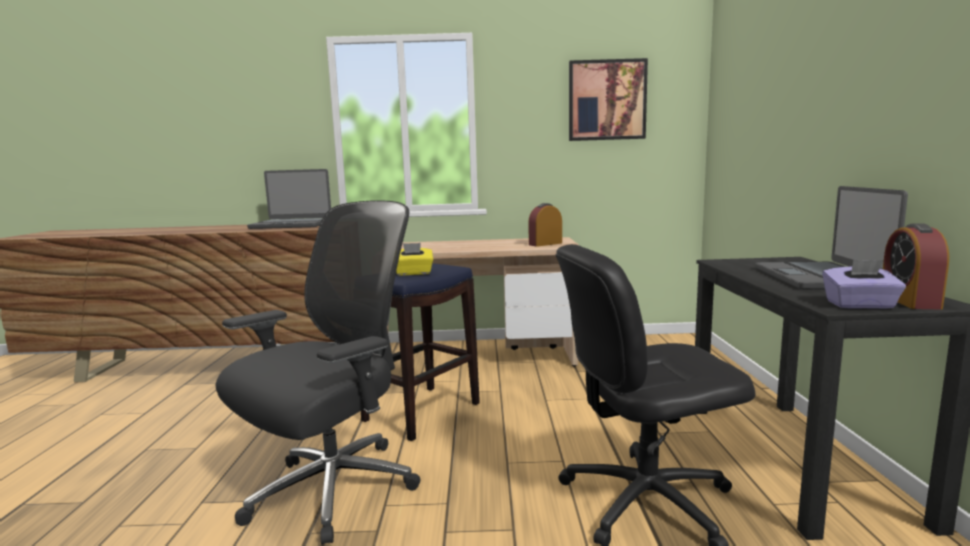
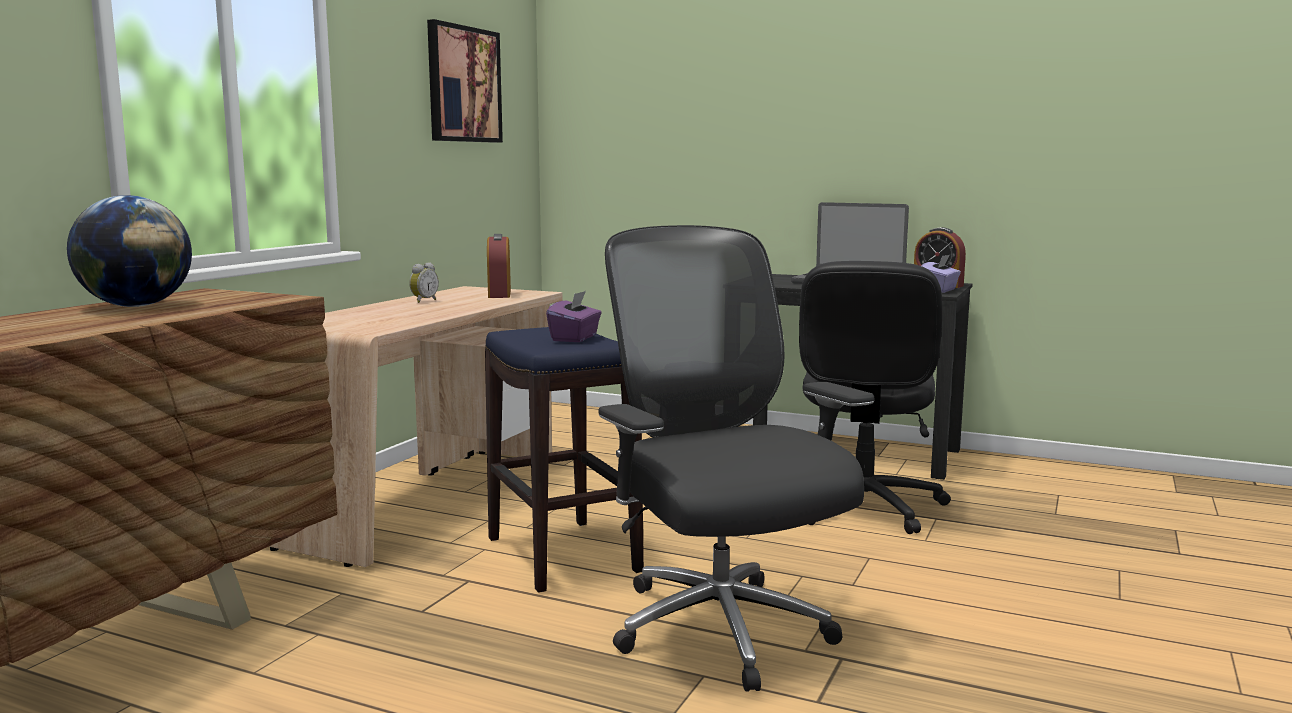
camera: 65 degrees left, 0 degrees up
laptop [247,169,331,229] -> globe [67,195,192,307]
yellow tissue box [396,243,433,276] -> purple tissue box [546,291,602,342]
none -> alarm clock [409,262,439,303]

